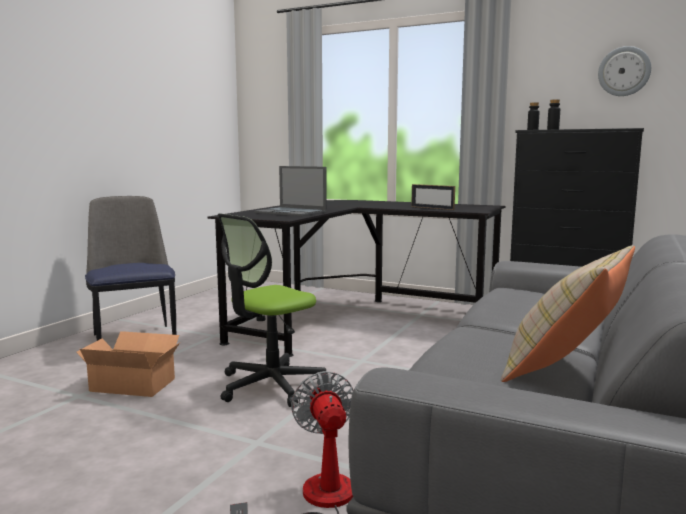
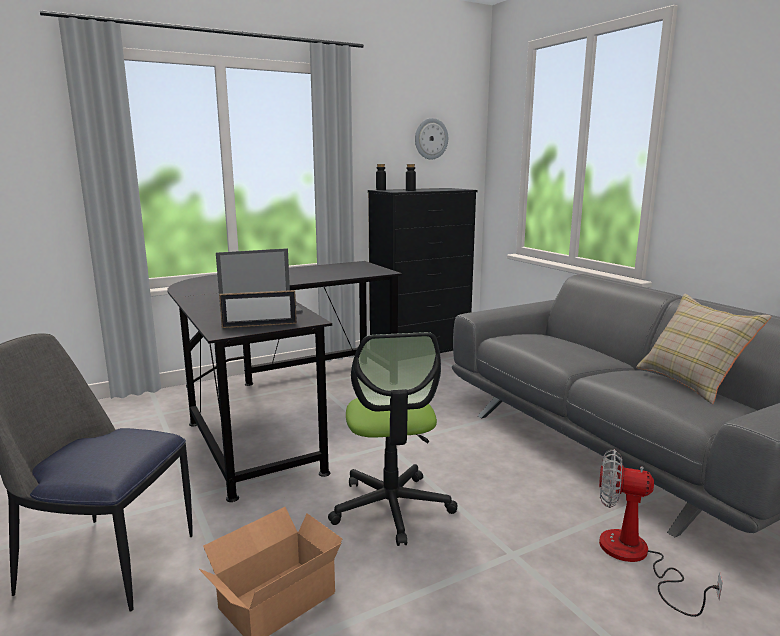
camera: 55 degrees left, 5 degrees up
picture frame [411,184,455,210] -> picture frame moved to [219,290,297,328]

